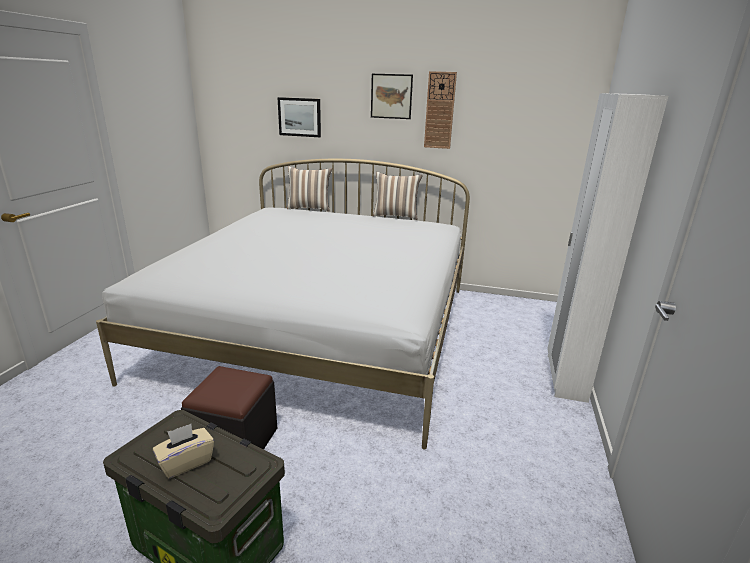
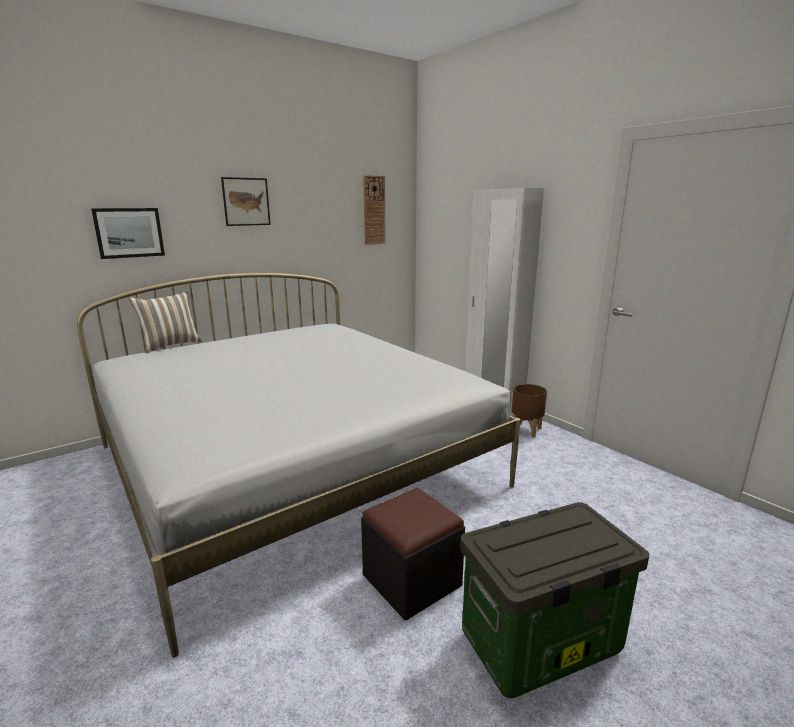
camera: 50 degrees left, 5 degrees down
beige tissue box [153,424,214,478] -> none
pillow [373,172,423,220] -> none
wall clock [424,71,457,149] -> wall clock moved to [363,175,386,245]
none -> brown planter [512,384,547,437]

